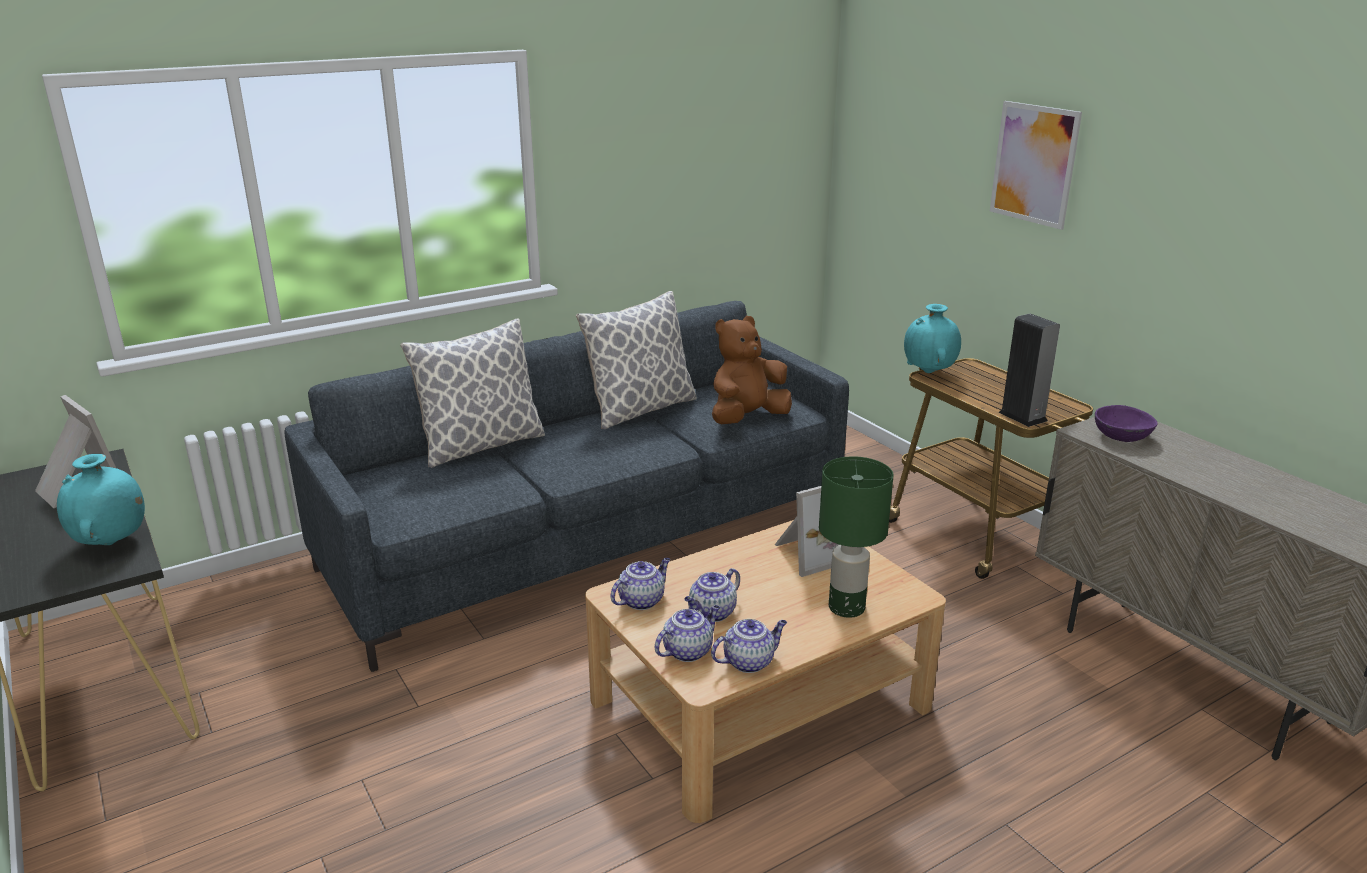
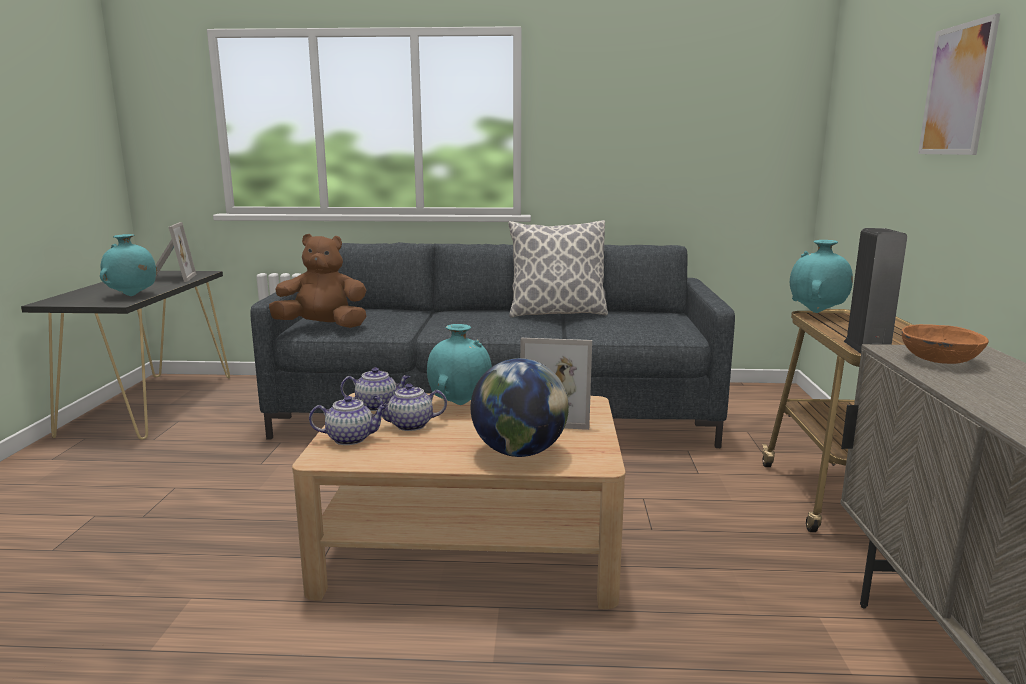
camera: 35 degrees right, 10 degrees down
pillow [400,319,545,468] -> none
teapot [711,619,787,673] -> none
brown plush toy [712,316,792,424] -> brown plush toy moved to [269,234,367,328]
green table lamp [819,456,893,618] -> globe [471,358,569,457]
purple bowl [1095,405,1157,442] -> orange bowl [902,324,989,364]
none -> turquoise vase [427,324,492,405]

